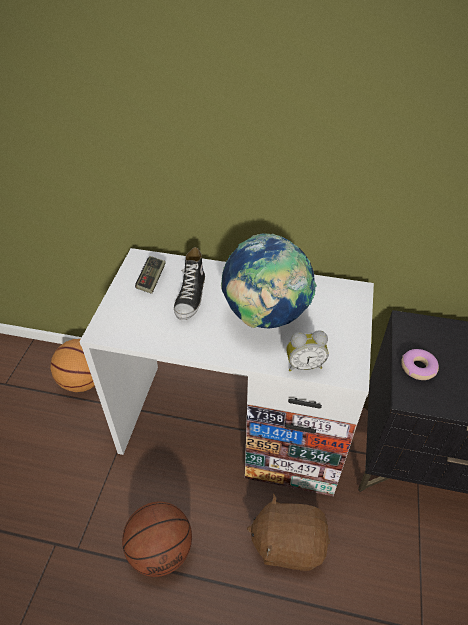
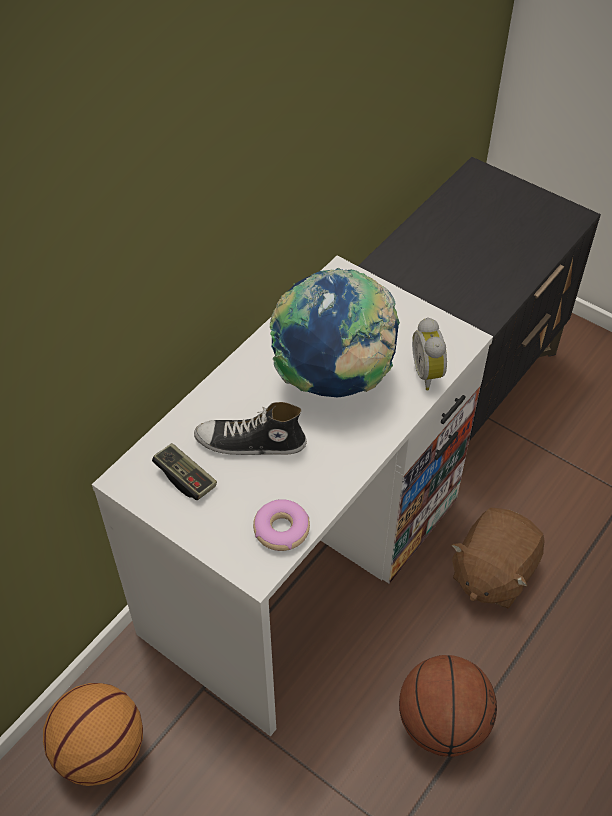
camera: 65 degrees left, 5 degrees up
shoe [174,247,205,320] -> shoe turned 150 degrees clockwise [194,402,307,455]
alarm clock [287,331,328,371] -> alarm clock turned 150 degrees clockwise [412,317,447,390]
donut [401,349,439,380] -> donut moved to [253,499,310,551]

